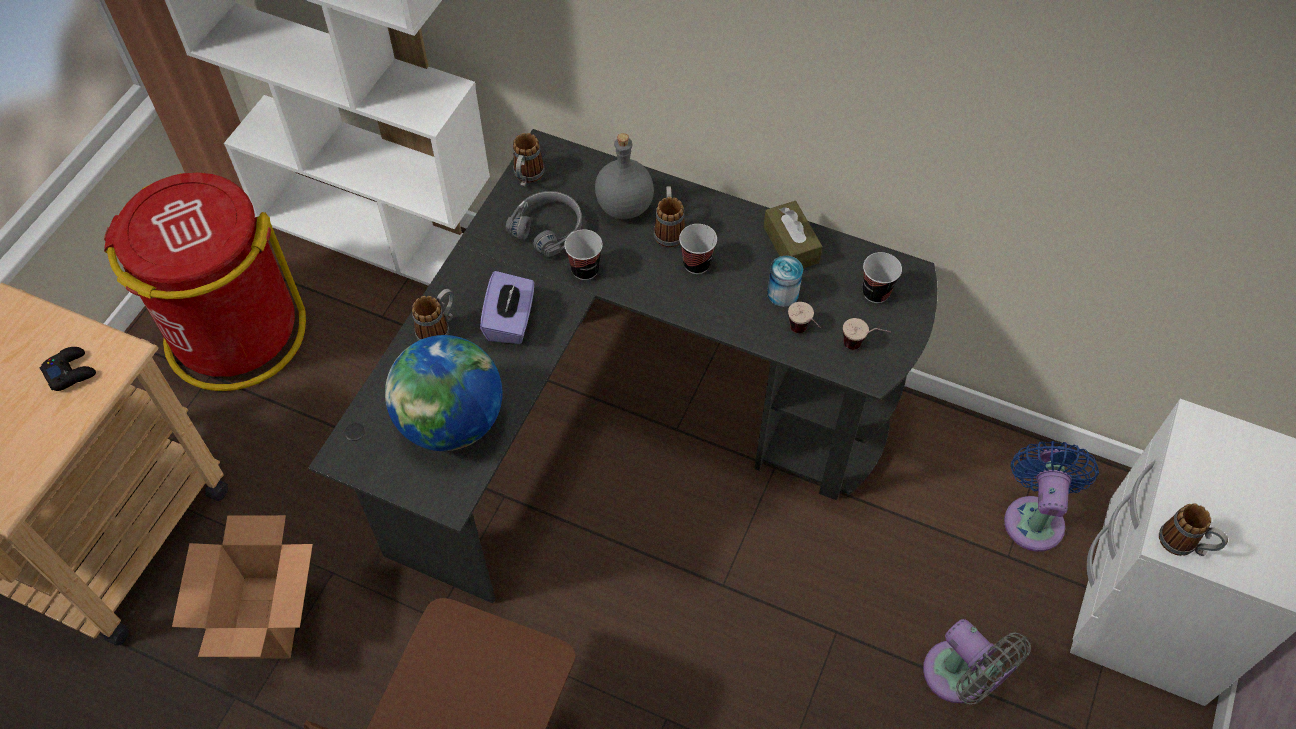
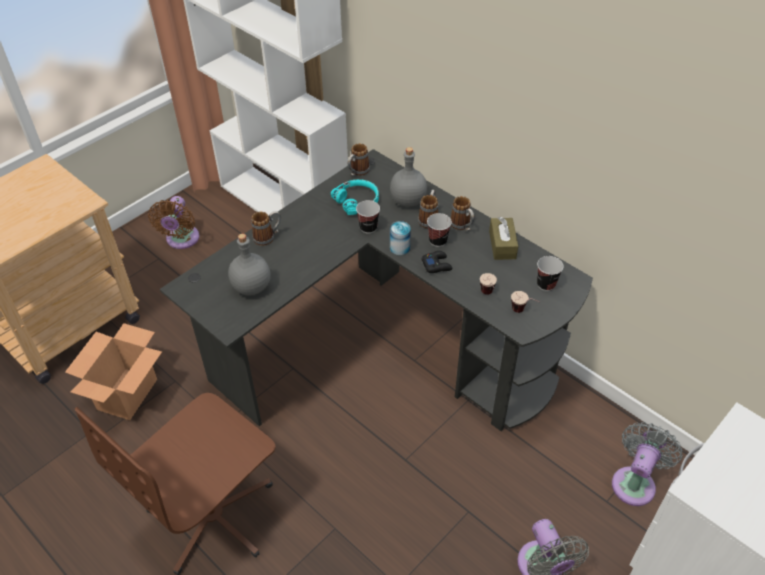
camera: 20 degrees right, 10 degrees down
black game controller [39,347,96,391] -> black game controller moved to [421,251,452,273]
red trash can [104,173,306,391] -> brown fan [148,196,199,249]
globe [385,335,502,451] -> grey bottle [228,234,271,295]
purple tissue box [480,271,534,344] -> none
grey headphones [506,191,582,257] -> turquoise headphones [331,179,379,215]
can [767,256,803,307] -> can moved to [390,221,411,255]
blue fan [1004,441,1099,552] -> grey fan [612,422,683,506]
mug [1159,504,1228,556] -> mug moved to [450,196,474,231]

